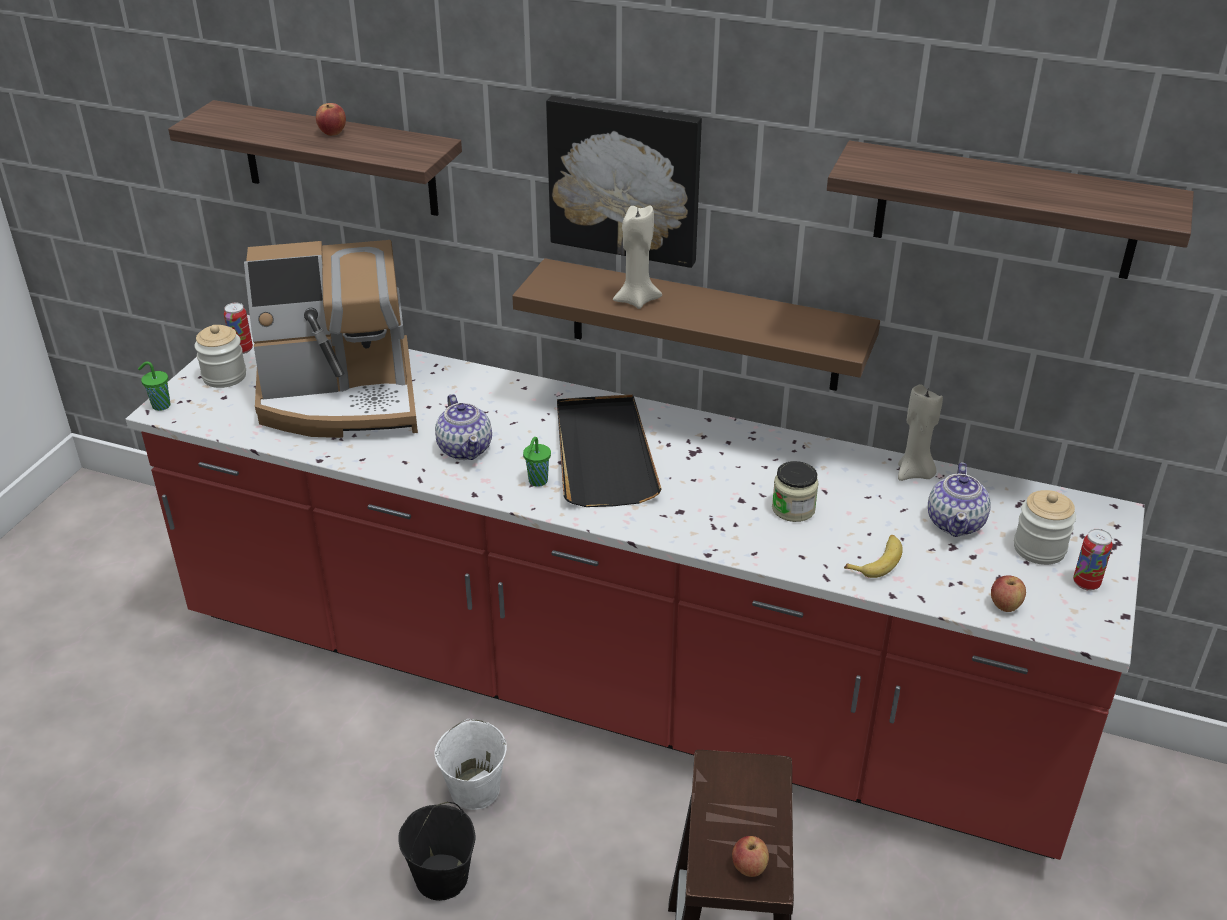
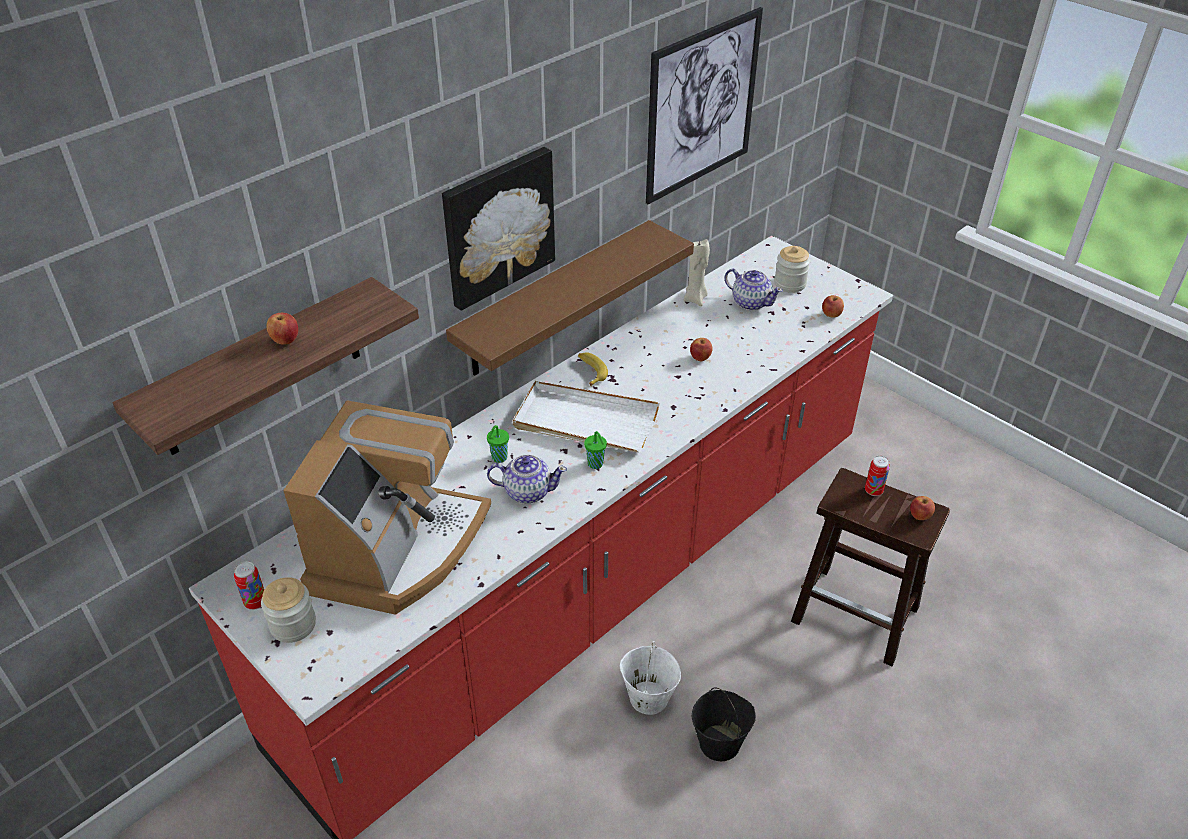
camera: 65 degrees left, 5 degrees up
green cup [138,361,171,411] -> green cup moved to [487,425,509,463]
black tray [557,394,662,507] -> white tray [513,381,659,453]
beige candle [613,205,662,309] -> none
jar [772,461,819,522] -> apple [690,338,713,361]
shelf [827,141,1194,279] -> picture [646,7,763,204]
banana [844,535,903,578] -> banana moved to [578,352,608,386]
can [1073,529,1113,590] -> can moved to [865,456,890,496]

